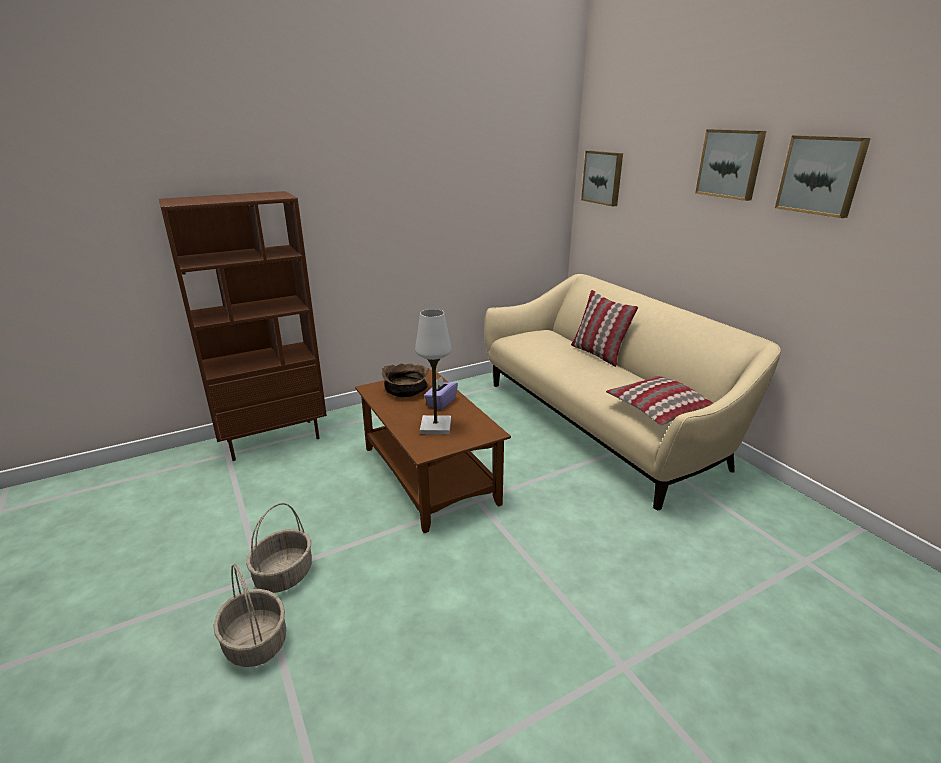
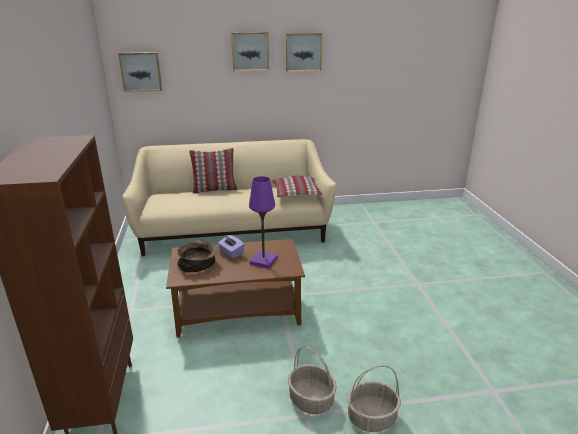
camera: 70 degrees left, 0 degrees up
white table lamp [415,309,452,434] -> purple table lamp [249,176,277,268]

